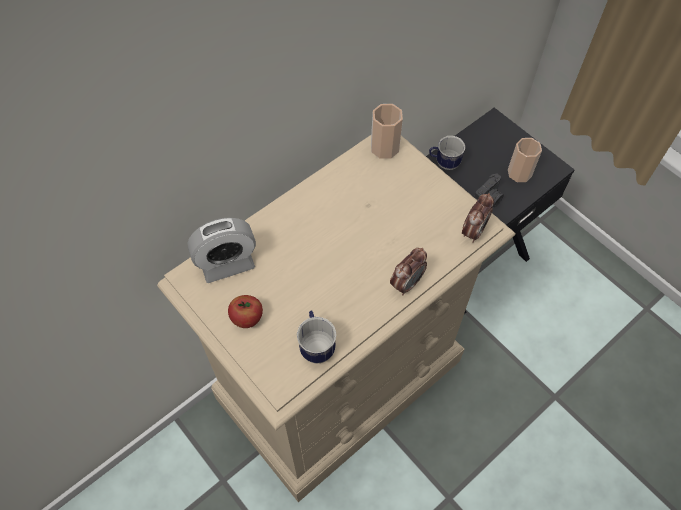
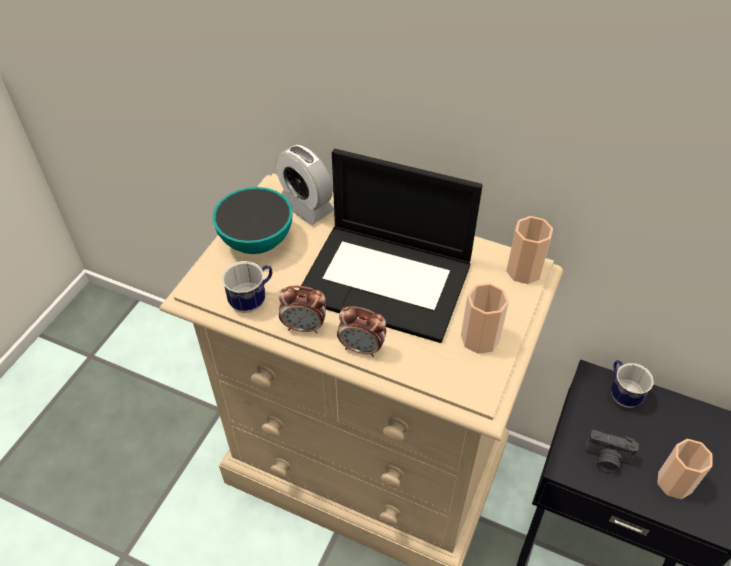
camera: 65 degrees right, 10 degrees down
apple [228,295,263,328] -> bowl [212,187,293,254]
alarm clock [462,193,494,243] -> alarm clock moved to [279,286,326,333]
none -> laptop [299,149,483,343]
none -> cup [461,283,509,354]

